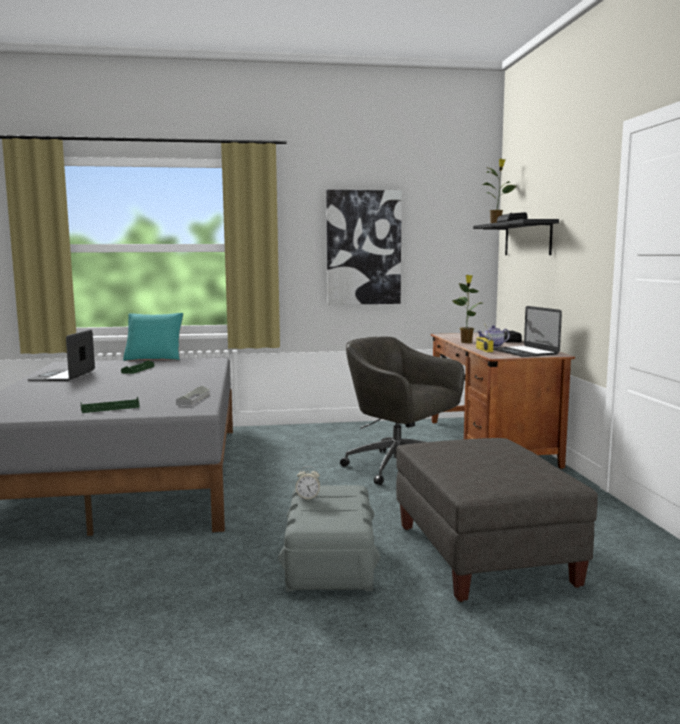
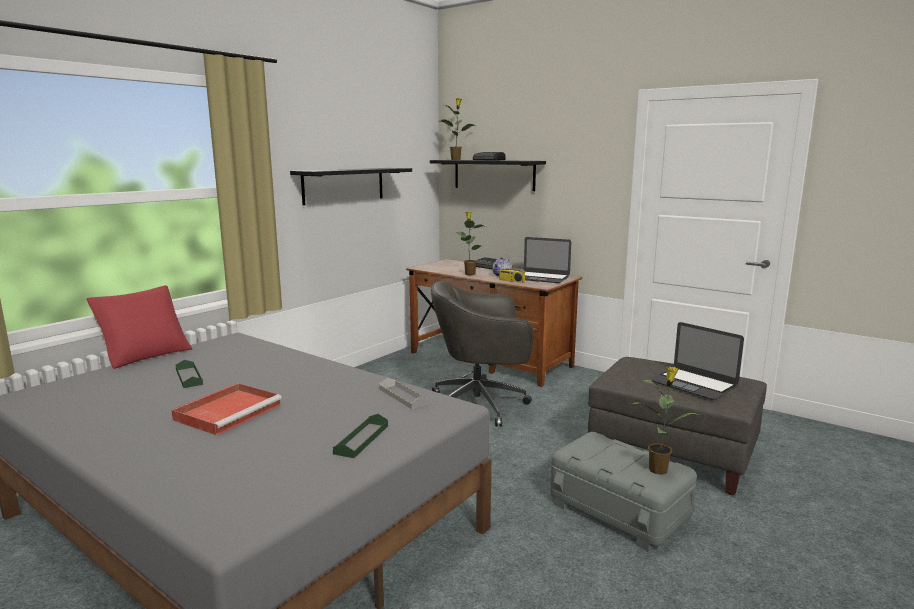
camera: 45 degrees left, 5 degrees up
laptop [27,329,95,381] -> laptop moved to [649,322,744,400]
turquoise pillow [123,313,183,361] -> red pillow [87,285,192,369]
alarm clock [296,466,320,500] -> none
picture [326,190,402,305] -> black shelf [290,168,412,205]
none -> red tray [171,383,282,435]
none -> potted plant [633,366,699,475]

